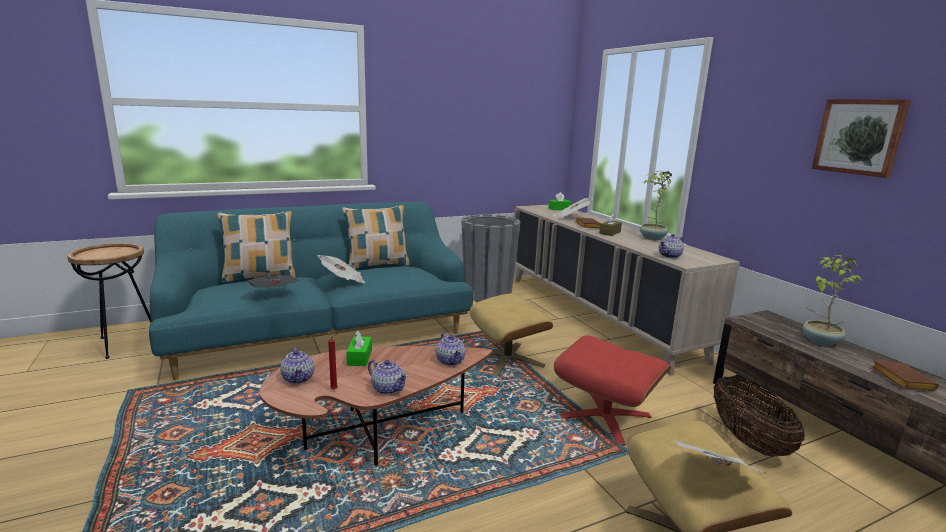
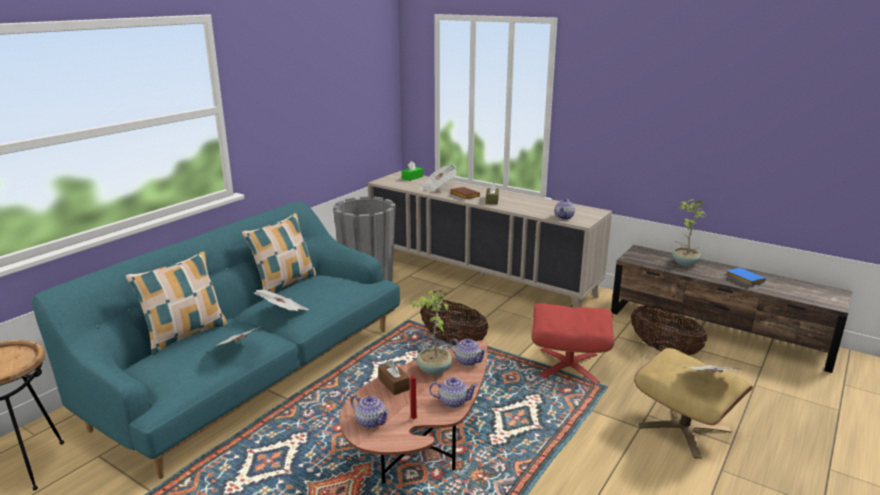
camera: 30 degrees left, 5 degrees up
green tissue box [347,330,372,366] -> brown tissue box [378,360,410,395]
beige ottoman [470,294,553,375] -> basket [420,300,488,345]
potted plant [640,171,672,240] -> potted plant moved to [410,289,452,376]
picture [812,99,911,178] -> none
brown book [871,360,939,391] -> blue book [726,268,766,286]

